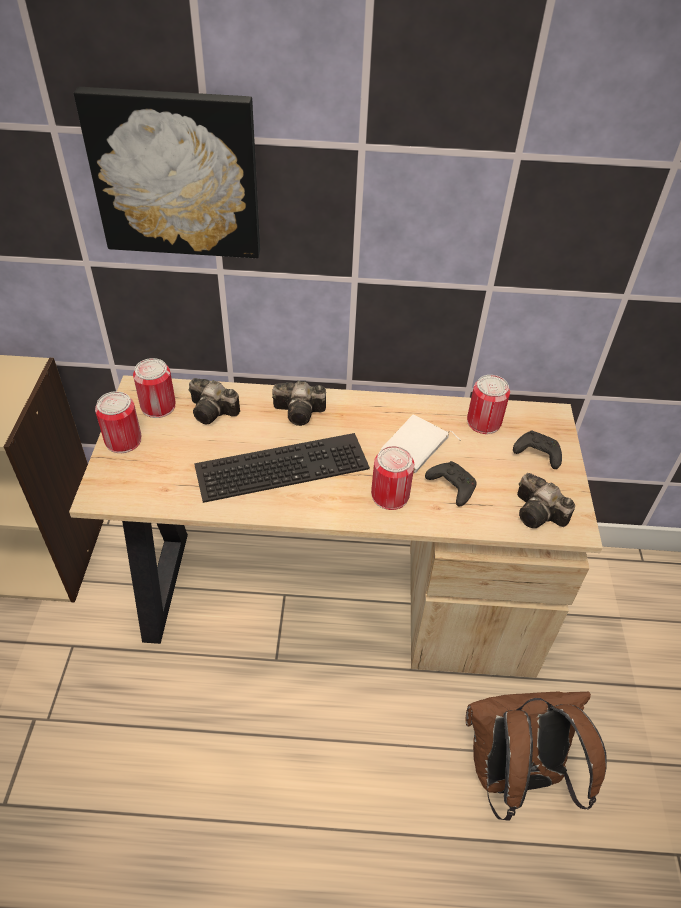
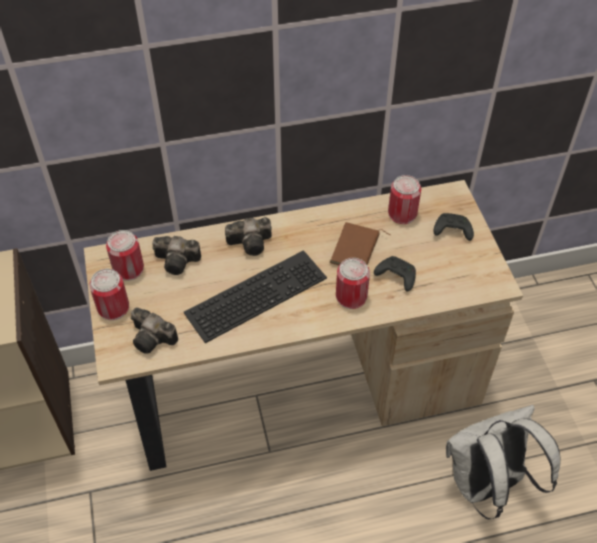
camera: 15 degrees left, 5 degrees up
picture [74,87,260,258] -> none
white book [381,415,461,473] -> brown book [330,222,390,266]
brown backpack [466,692,607,821] -> white backpack [446,405,560,519]
camera [517,473,575,528] -> camera moved to [131,307,178,354]

